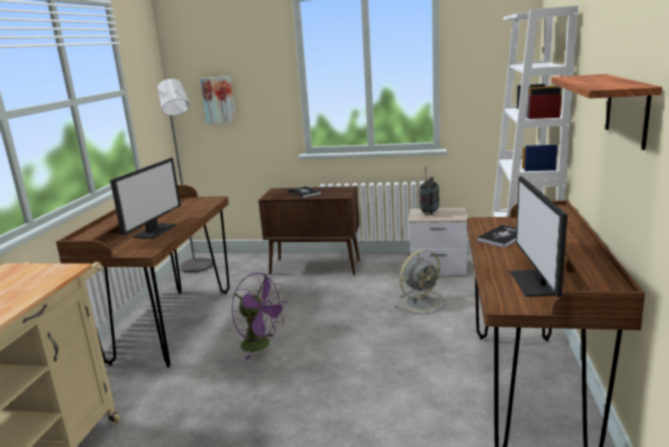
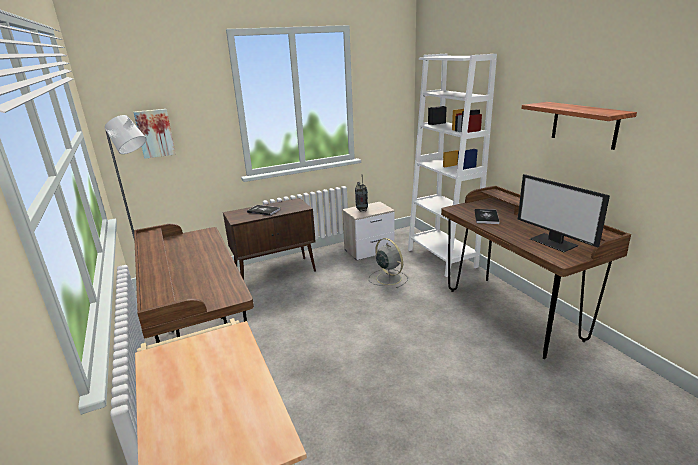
camera: 35 degrees left, 5 degrees up
monitor [110,158,181,239] -> none
purple fan [232,273,288,359] -> none
grey fan [395,249,447,314] -> grey fan turned 60 degrees counterclockwise [369,238,408,288]

